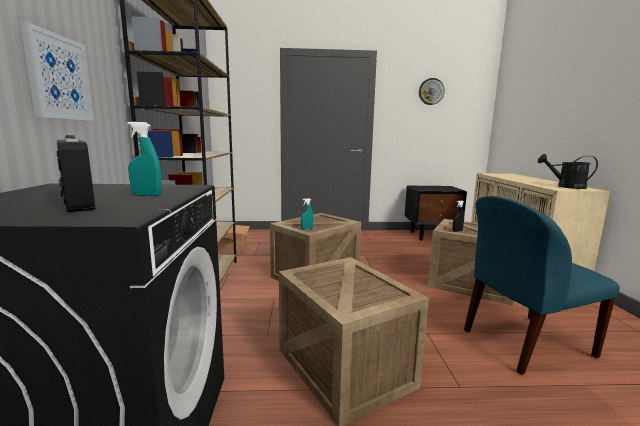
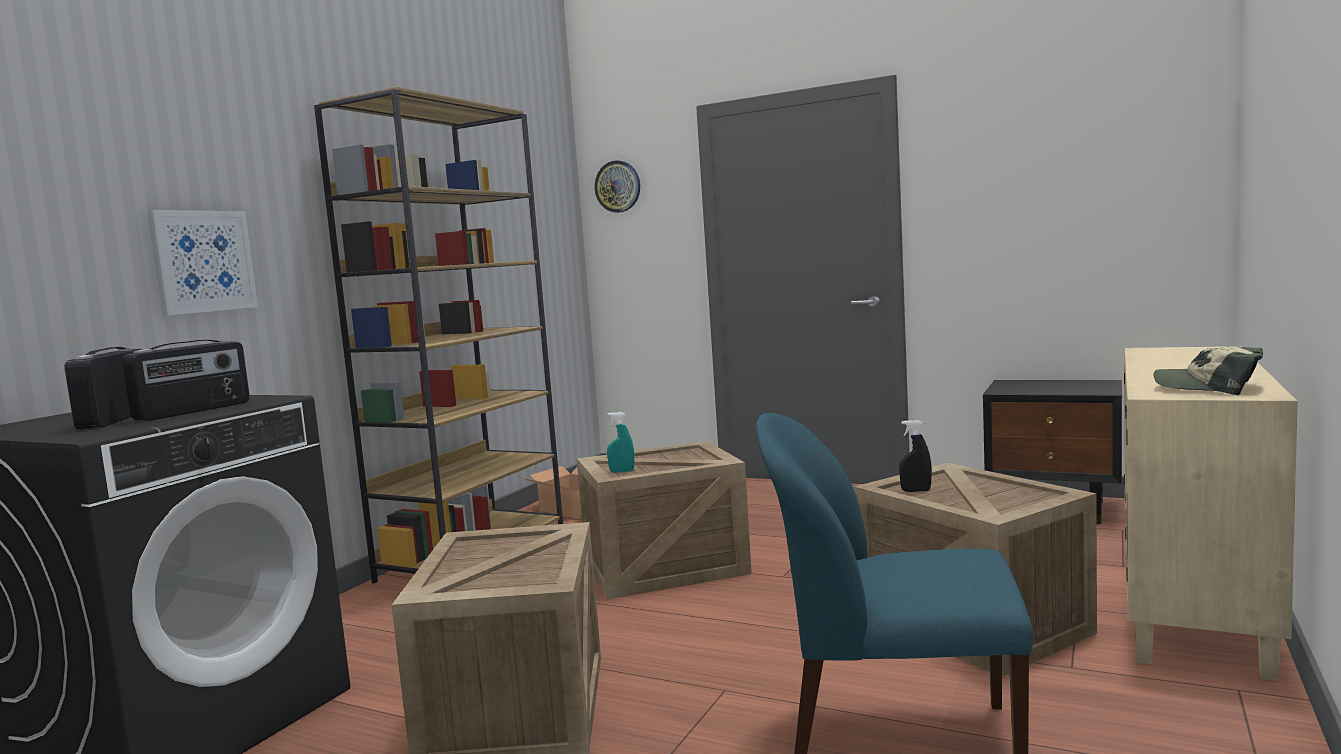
camera: 30 degrees right, 5 degrees down
turquoise spray bottle [127,122,162,196] -> radio [122,340,250,421]
wall clock [419,78,445,105] -> wall clock moved to [595,160,640,213]
black watering can [538,154,598,189] -> cap [1154,346,1263,395]

